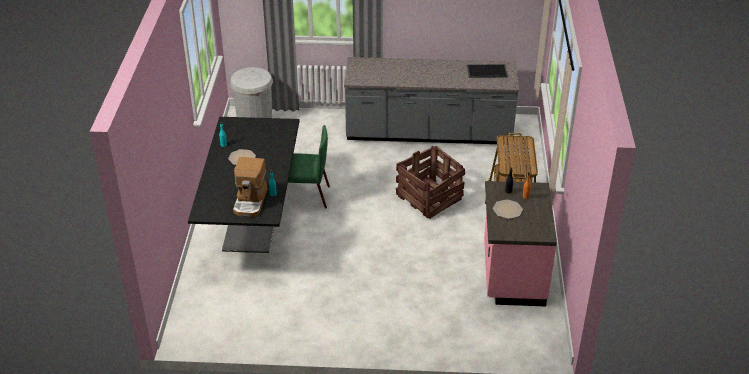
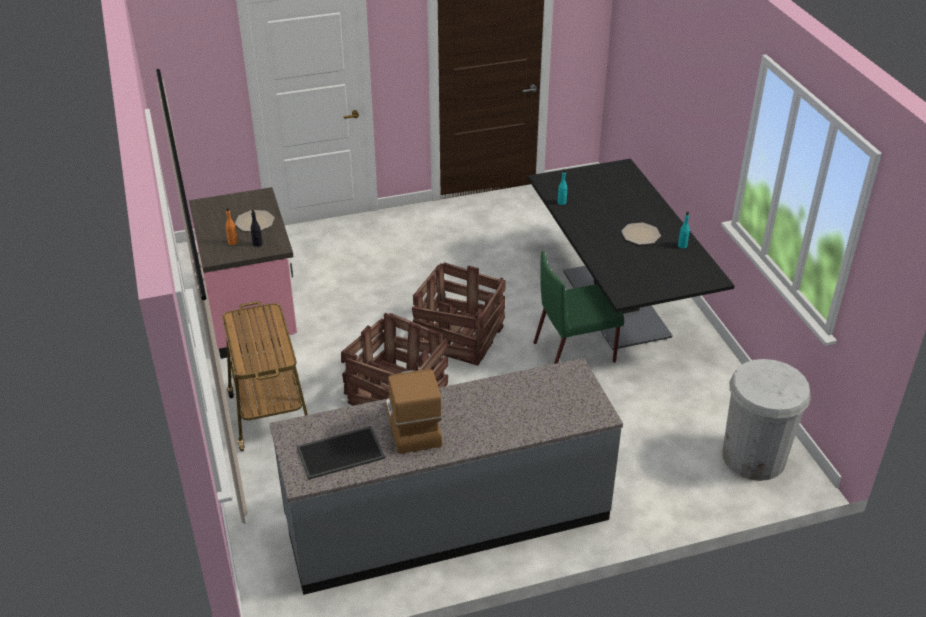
camera: 160 degrees right, 0 degrees up
coffee machine [233,157,267,217] -> coffee machine moved to [386,369,442,454]
none -> crate [412,262,506,366]

